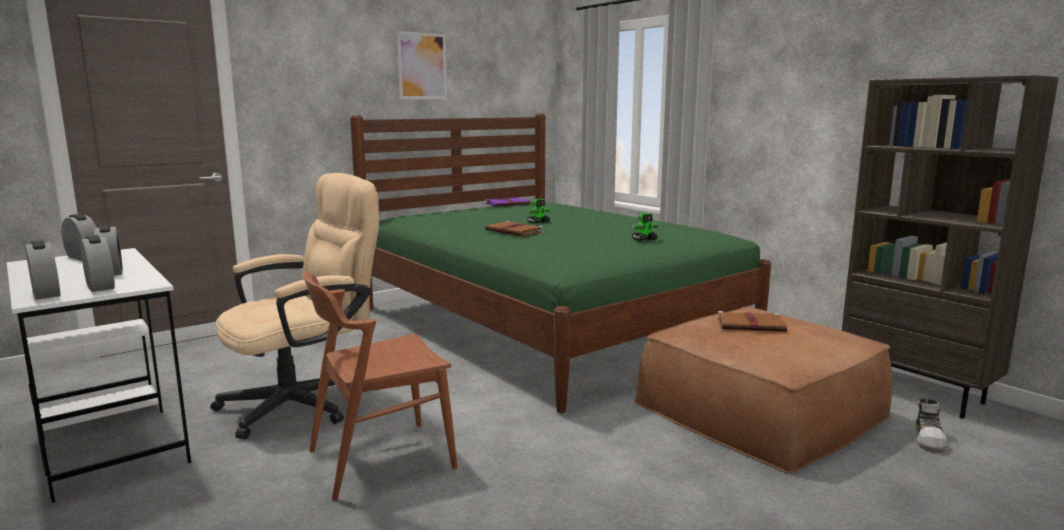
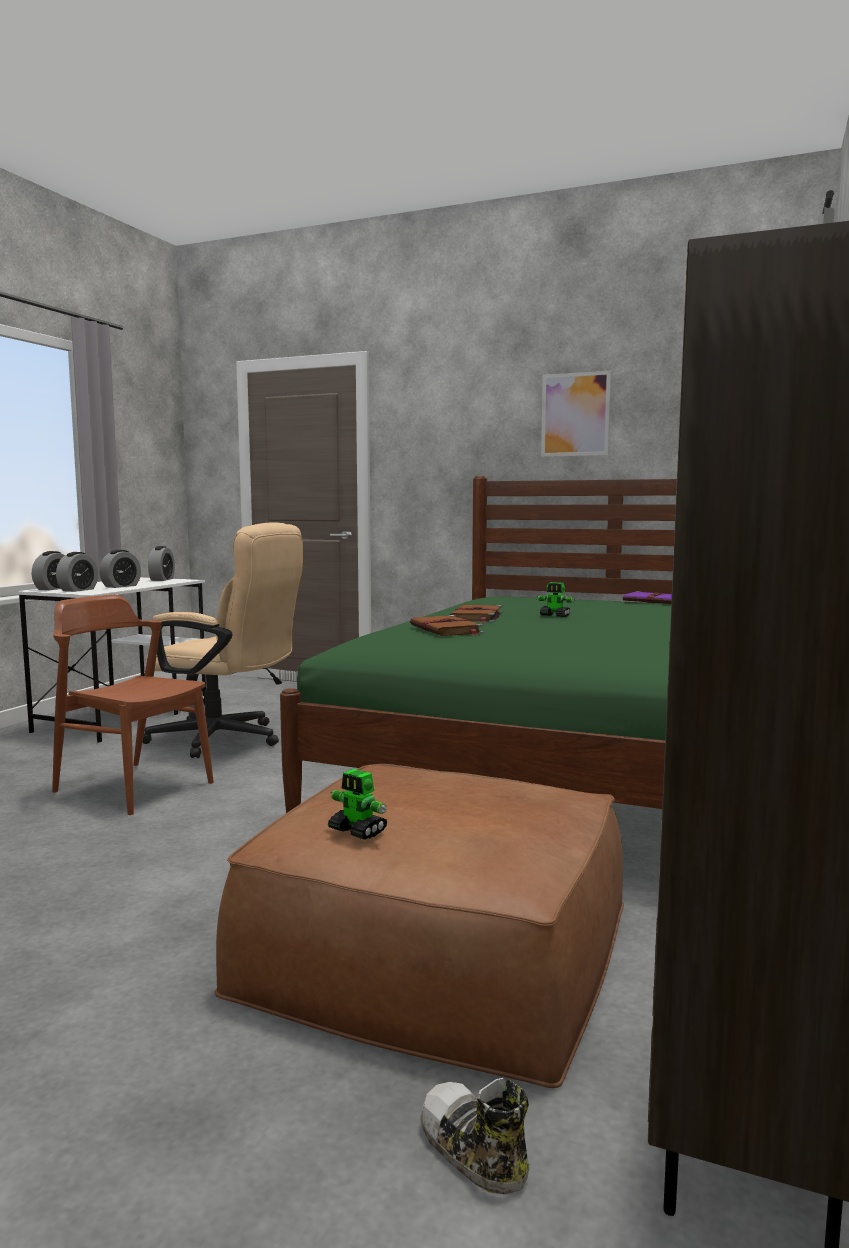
camera: 60 degrees right, 5 degrees down
toy robot [631,213,660,241] -> toy robot moved to [328,769,387,840]
brown book [717,311,787,332] -> brown book moved to [410,615,484,636]
shoe [915,398,948,453] -> shoe turned 60 degrees clockwise [420,1078,529,1195]

